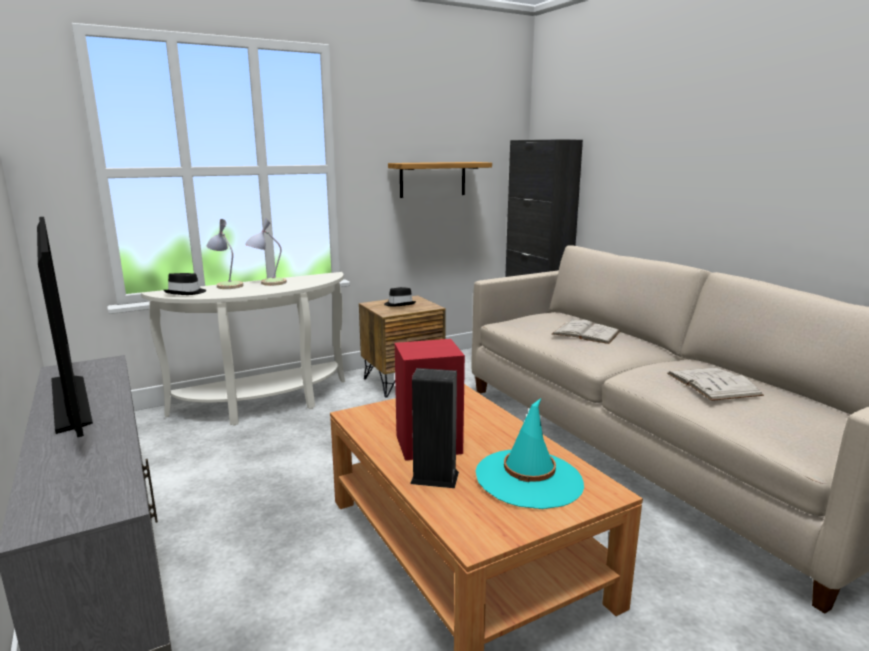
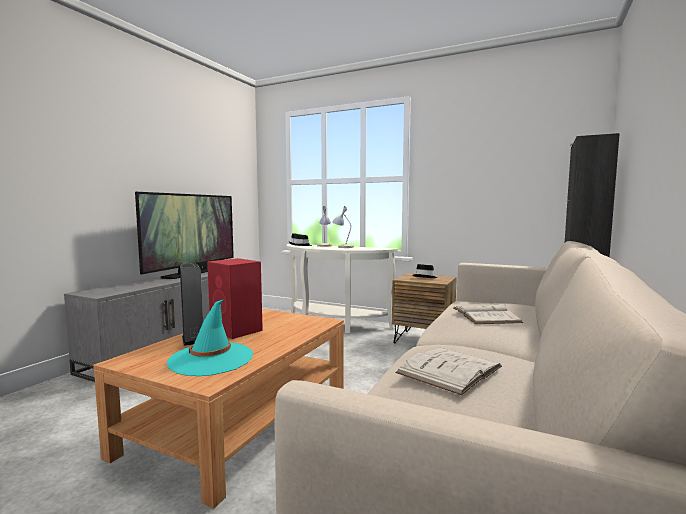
camera: 55 degrees right, 10 degrees down
shelf [388,162,492,198] -> none

